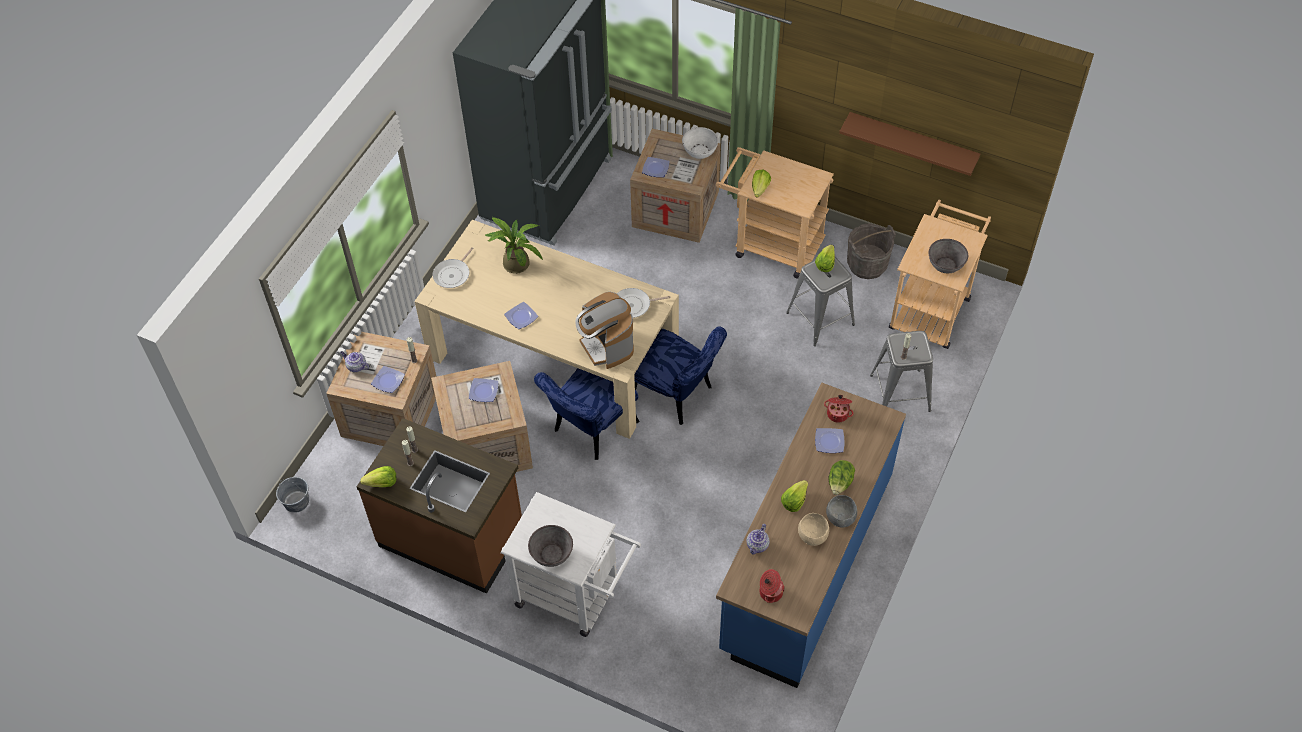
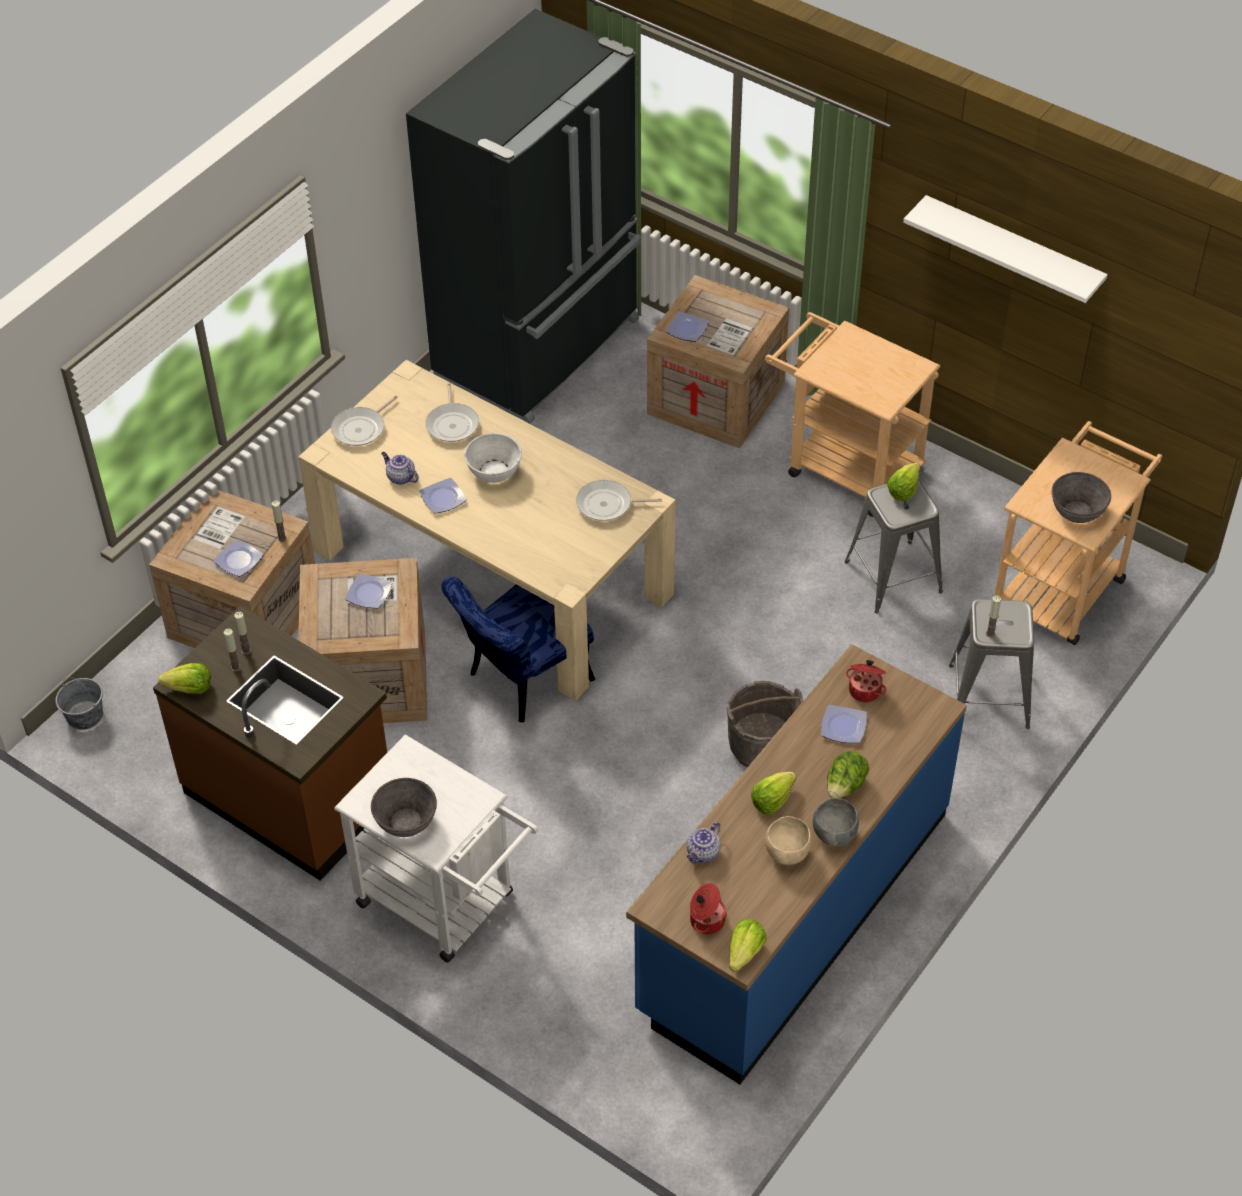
camera: 10 degrees right, 5 degrees down
teapot [340,351,369,372] -> teapot moved to [381,452,419,485]
potted plant [485,217,543,274] -> frying pan [426,383,479,442]
coffee machine [575,292,634,369] -> none
blue chair [634,326,727,425] -> none
white bowl [682,127,718,159] -> white bowl moved to [464,433,522,483]
lettuce [752,170,771,198] -> lettuce moved to [729,919,767,972]
brown shelf [839,112,980,176] -> none
grey bucket [847,224,896,279] -> grey bucket moved to [725,681,803,767]
none -> white shelf [903,195,1108,303]

